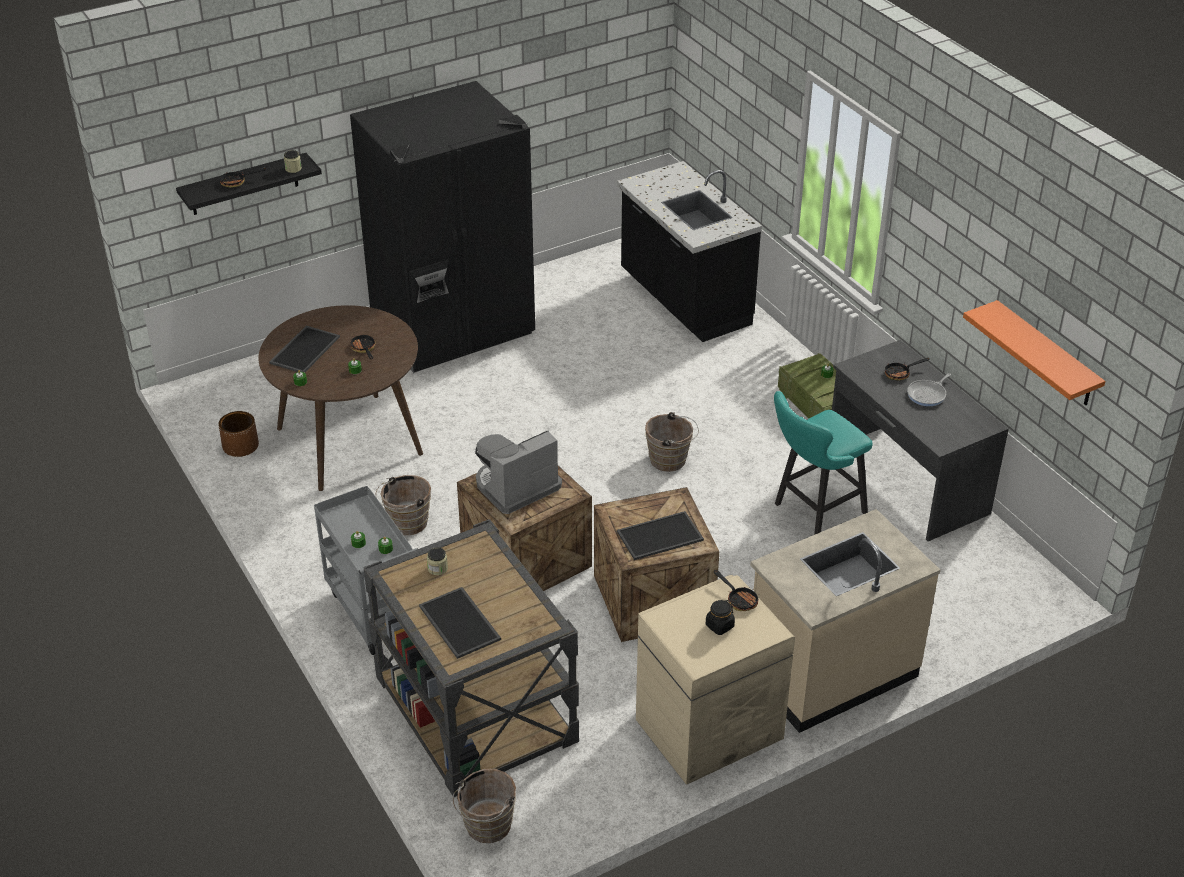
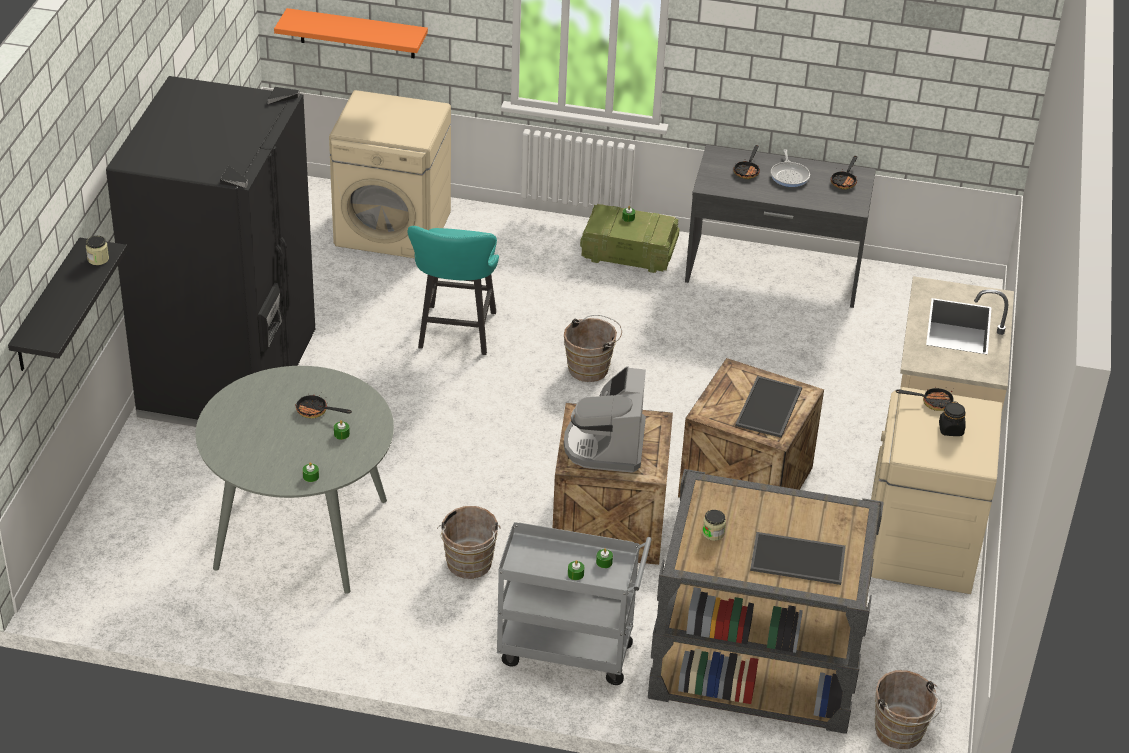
camera: 50 degrees left, 0 degrees up
brown planter [218,411,259,457] -> none
frying pan [220,168,267,188] -> frying pan moved to [831,156,857,190]
brown dining table [258,305,423,491] -> grey dining table [195,366,394,594]
tray [269,326,340,373] -> none
black counter [617,161,762,342] -> beige washing machine [329,90,451,258]
turquoise stool [774,391,873,535] -> turquoise stool moved to [407,226,499,355]
orange shelf [963,300,1105,405] -> orange shelf moved to [274,8,428,58]

